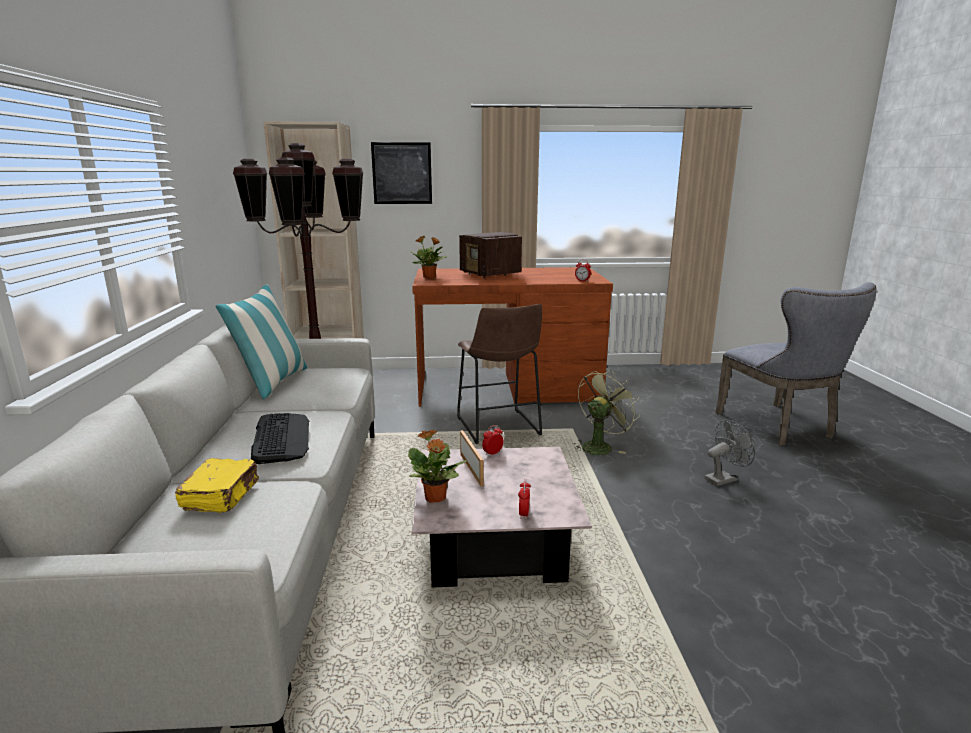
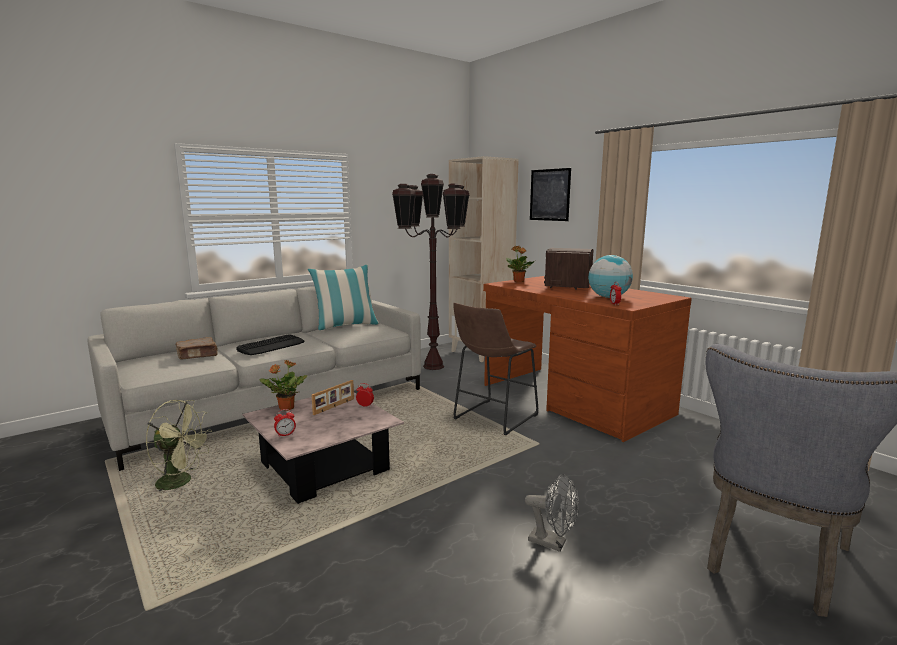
camera: 55 degrees right, 5 degrees down
yellow book [175,458,259,513] -> brown book [176,337,218,359]
green fan [574,370,640,455] -> green fan moved to [146,400,212,491]
none -> globe [588,255,633,298]

